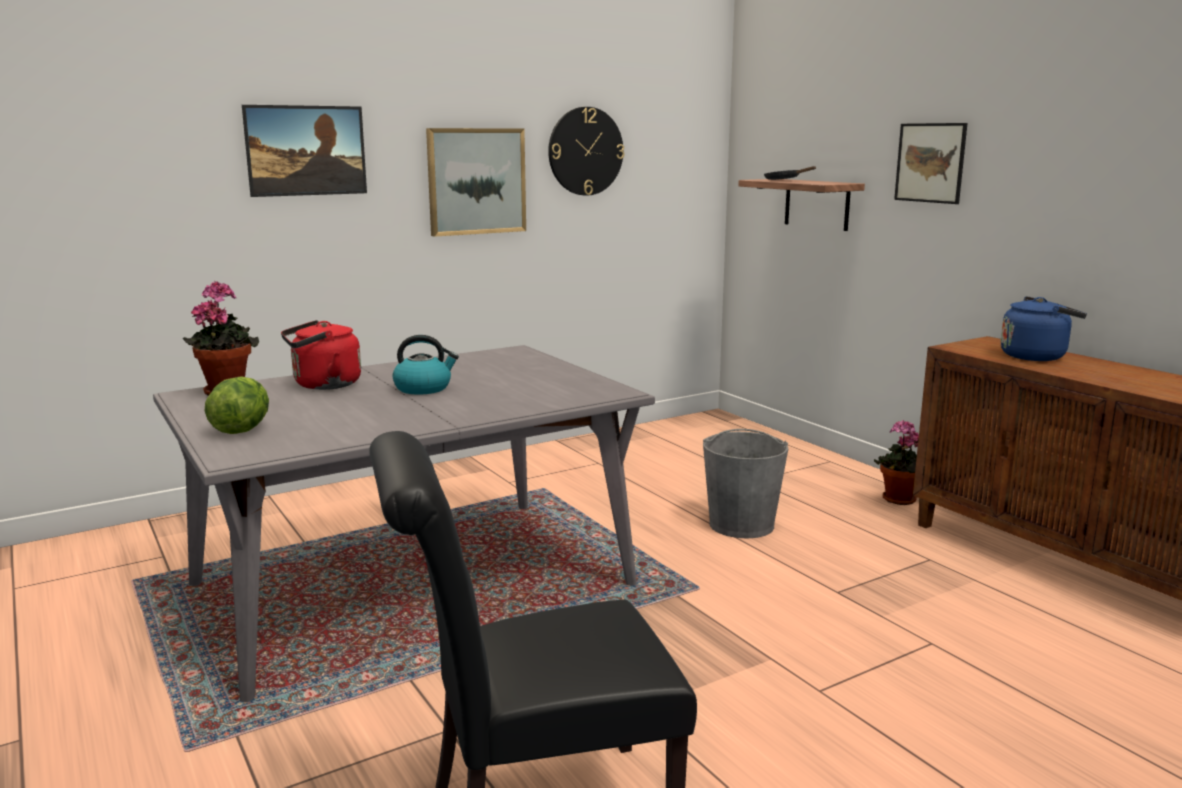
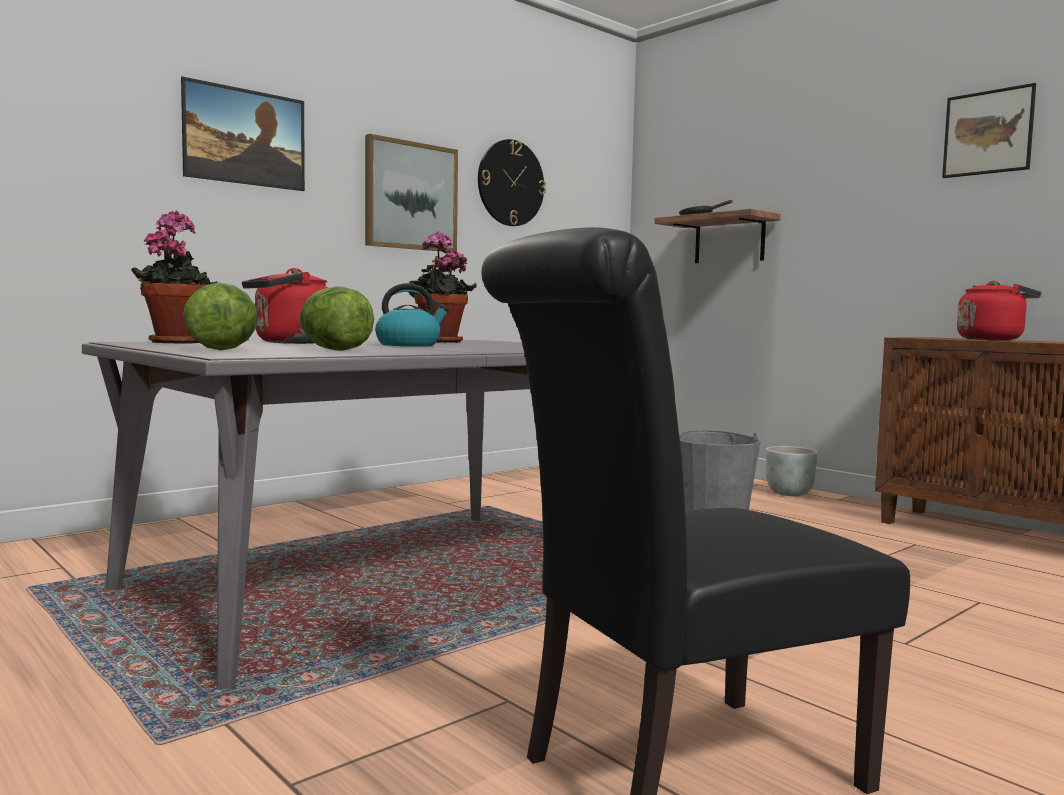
camera: 10 degrees left, 10 degrees down
potted plant [874,420,919,505] -> potted plant moved to [409,231,477,343]
picture [894,123,968,204] -> picture moved to [942,83,1036,178]
blue kettle [1001,296,1087,361] -> red kettle [957,281,1042,340]
none -> lettuce [300,286,374,351]
none -> grey planter [766,446,818,496]

